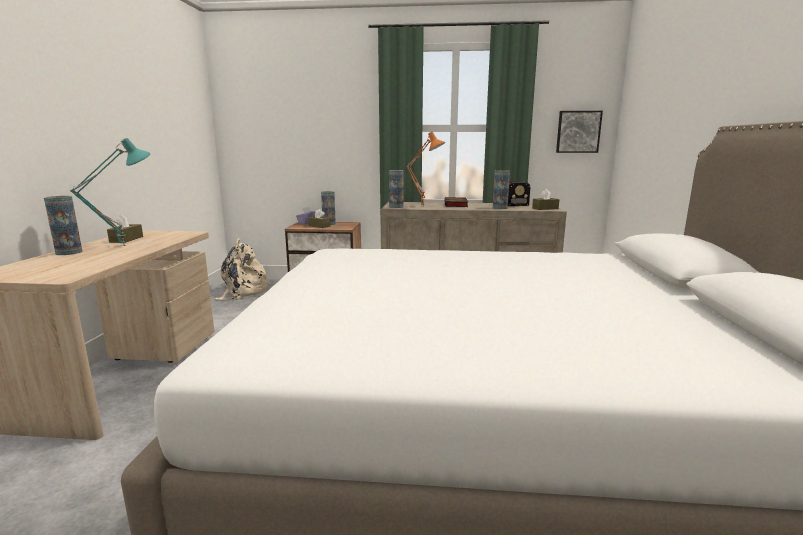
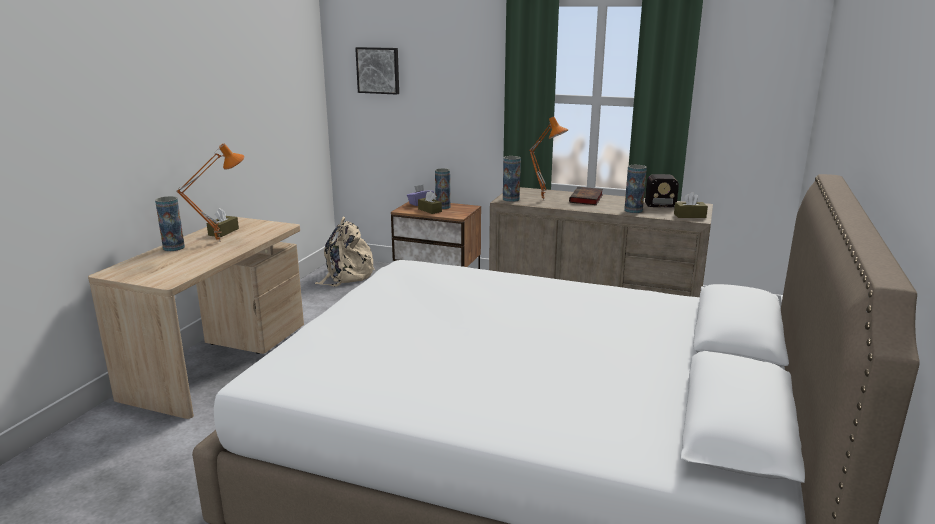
camera: 15 degrees right, 5 degrees up
turquoise table lamp [70,138,150,246] -> orange table lamp [176,143,245,242]
picture [556,111,603,153] -> picture moved to [355,47,399,95]

